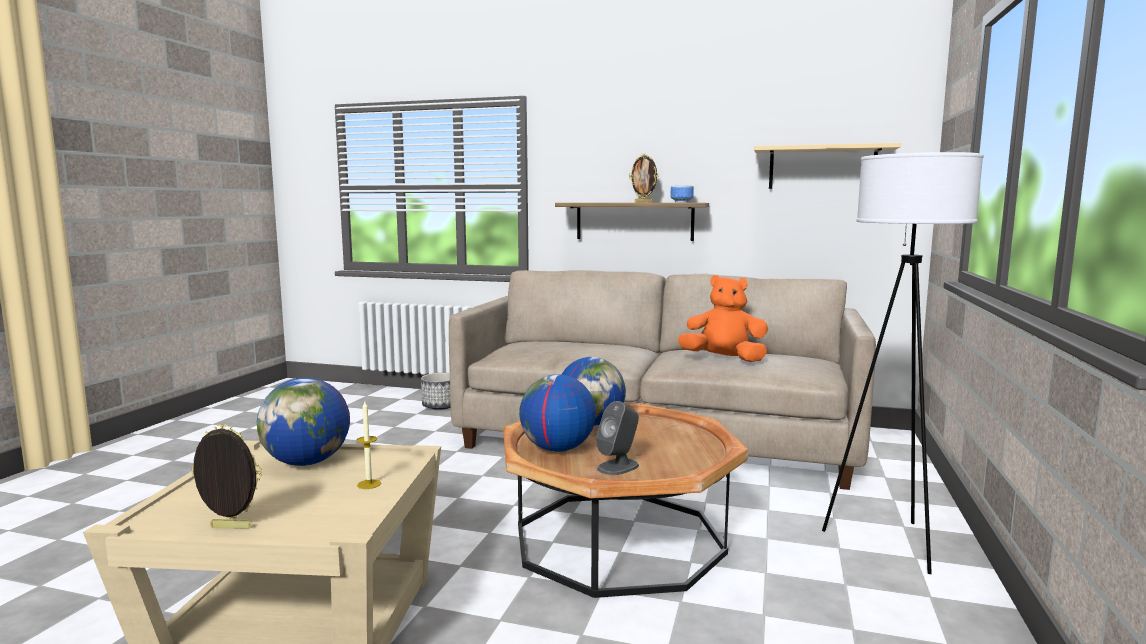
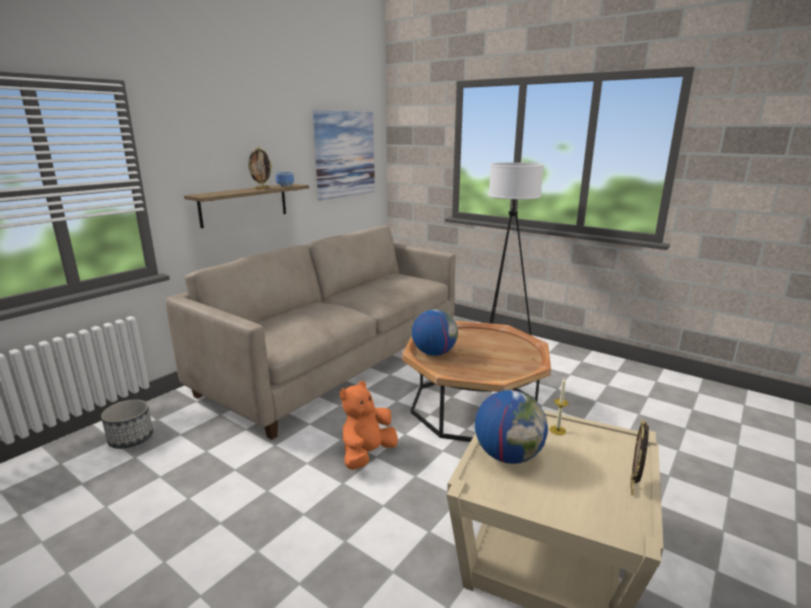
camera: 70 degrees left, 10 degrees up
globe [519,374,596,452] -> none
grey speaker [596,401,639,475] -> none
orange plush toy [678,275,768,362] -> orange plush toy moved to [340,381,398,470]
beige shelf [754,143,901,189] -> picture [313,110,375,200]

